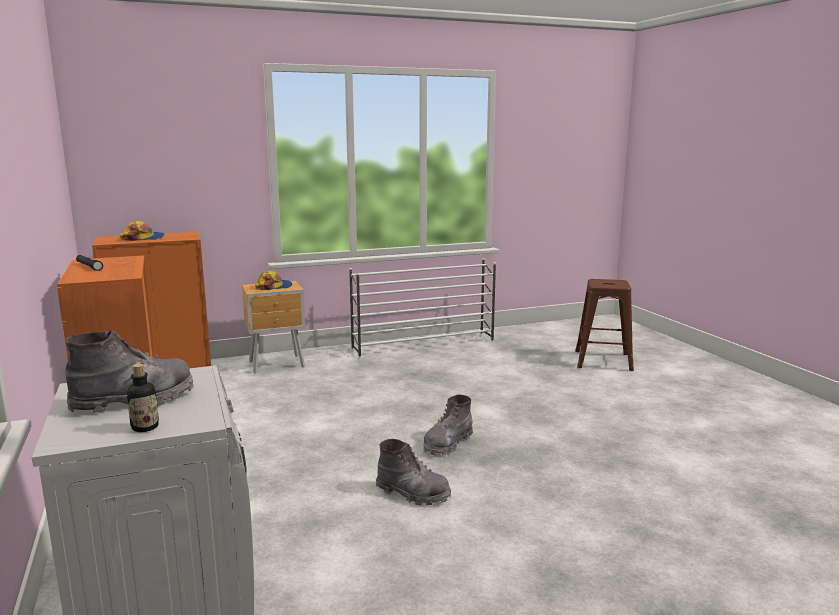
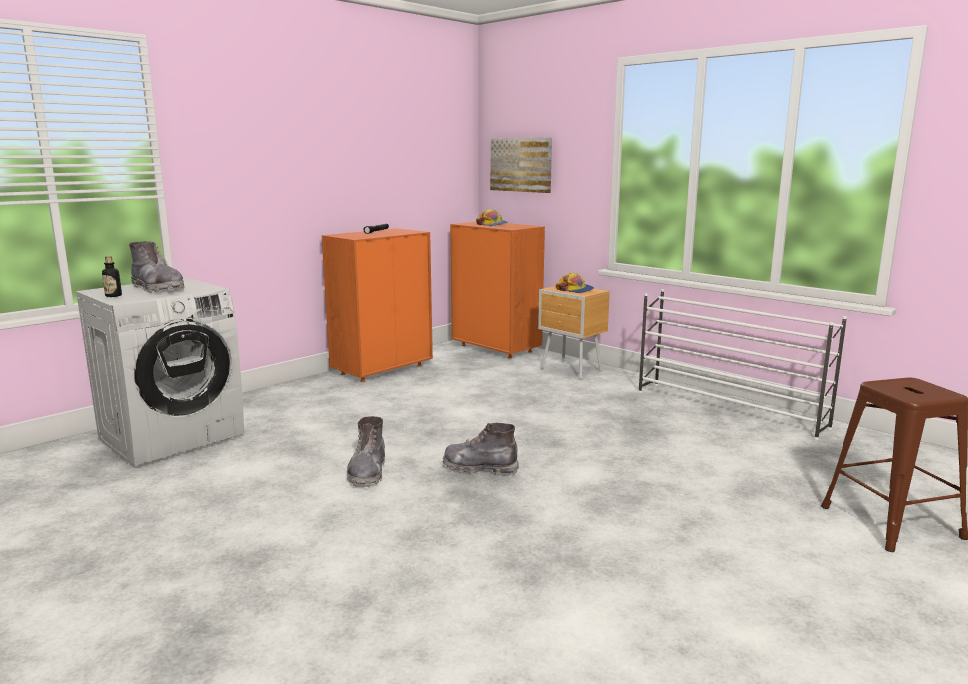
camera: 65 degrees right, 0 degrees up
none -> picture [490,138,552,193]

